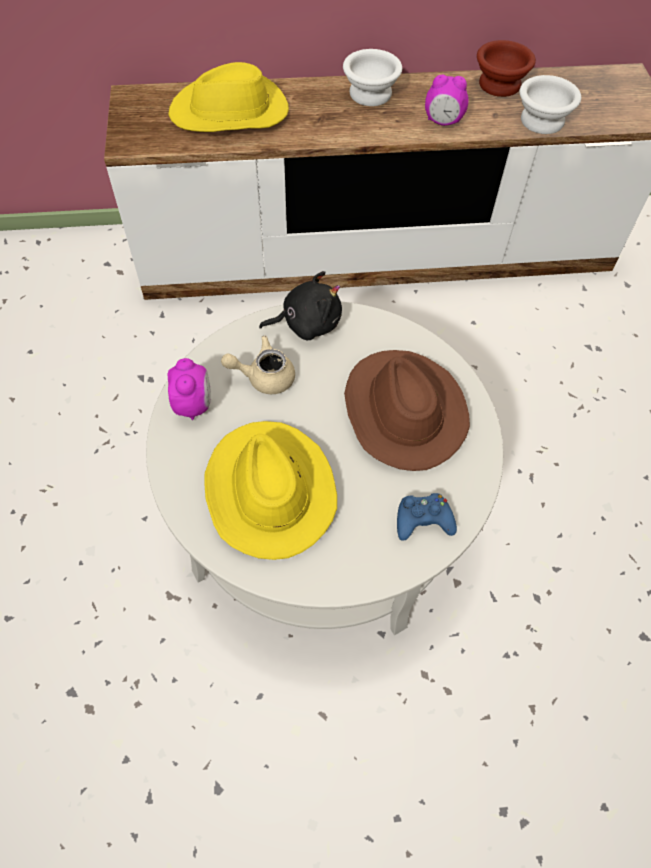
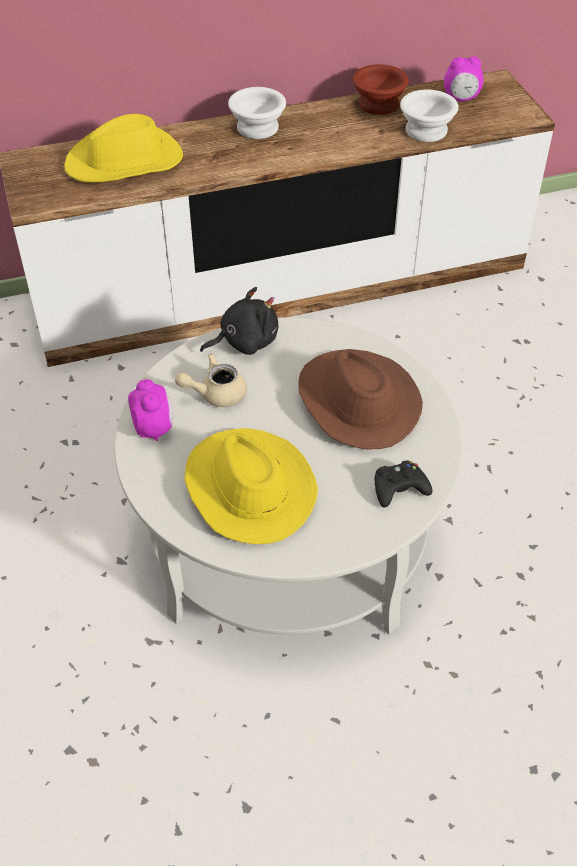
camera: 10 degrees left, 10 degrees down
blue game controller [397,493,457,541] -> black game controller [374,460,432,507]
alarm clock [425,75,468,126] -> alarm clock moved to [444,56,484,102]

